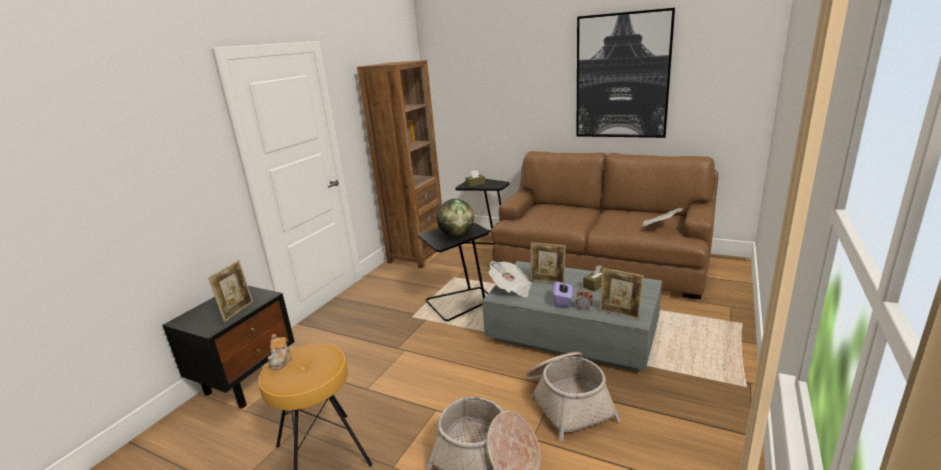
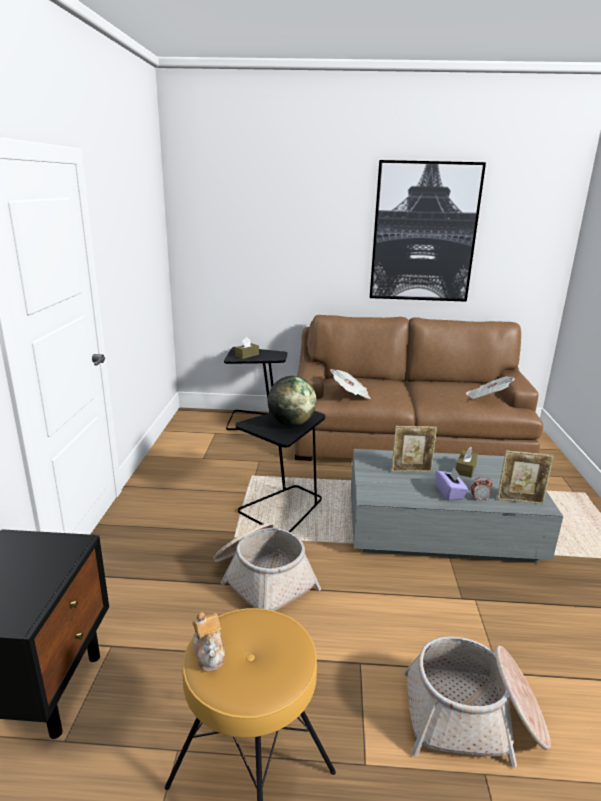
camera: 25 degrees left, 0 degrees up
picture frame [208,260,253,322] -> none
brown bookcase [357,60,442,268] -> none
newspaper [488,261,532,297] -> newspaper moved to [330,369,370,399]
basket [527,352,621,442] -> basket moved to [213,522,321,611]

